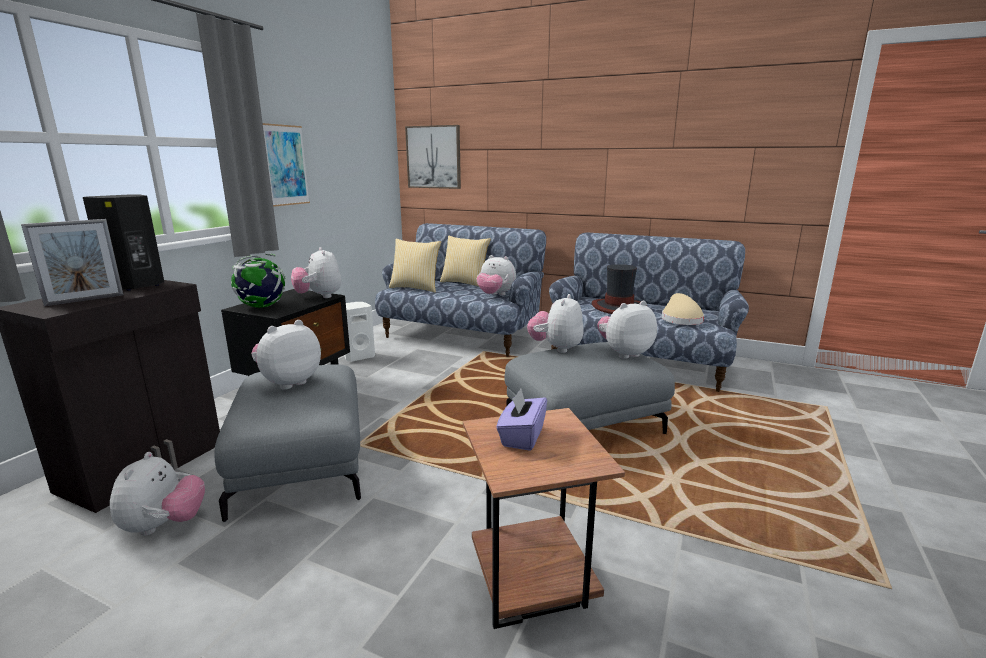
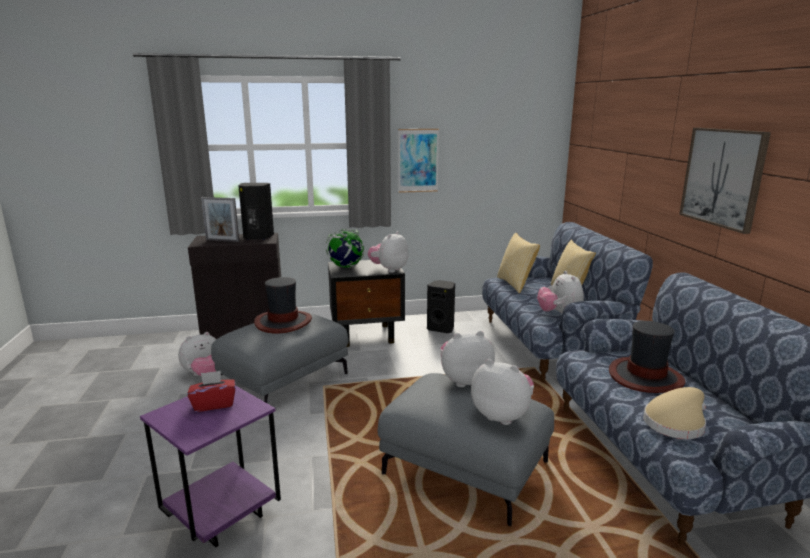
camera: 55 degrees right, 0 degrees up
plush toy [251,320,321,390] -> hat [254,277,312,333]
white speaker [344,302,375,362] -> black speaker [427,280,455,333]
picture [405,125,461,189] -> picture moved to [679,128,771,234]
brown side table [463,408,625,629] -> purple side table [140,385,281,547]
purple tissue box [496,389,547,451] -> red tissue box [187,371,235,412]

